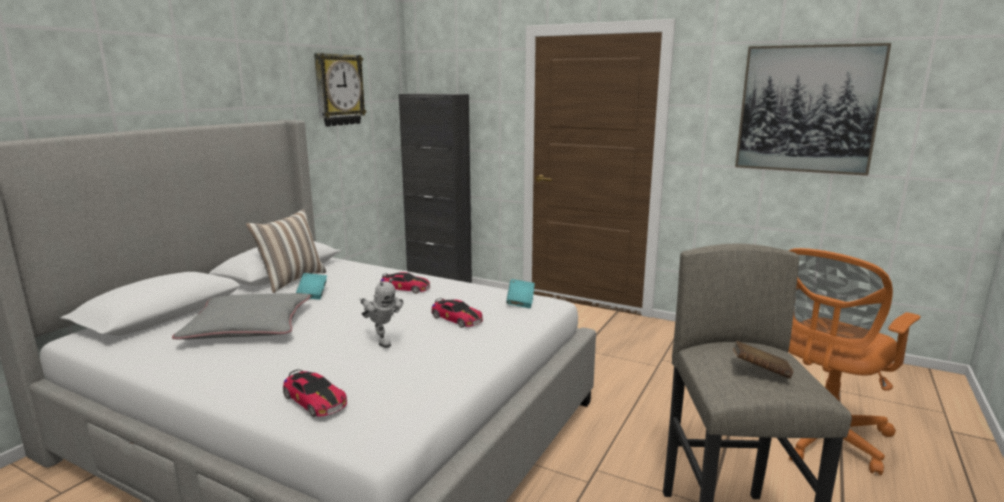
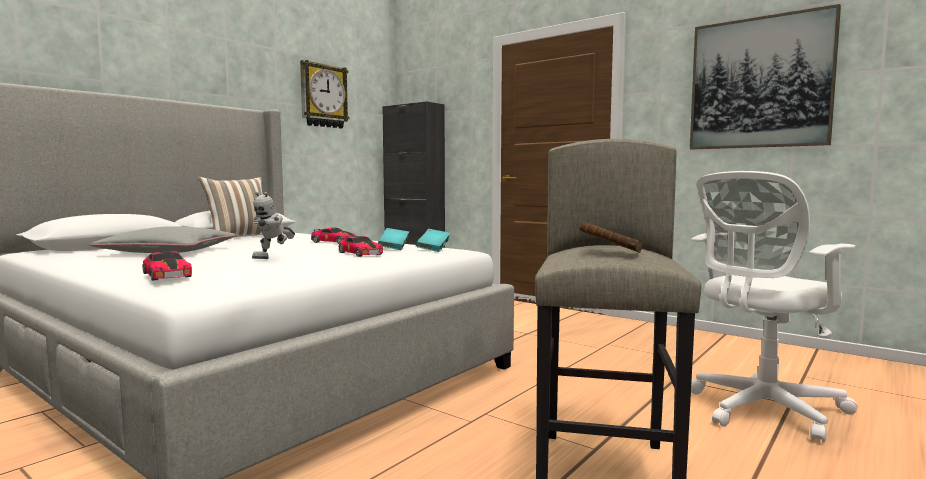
camera: 10 degrees right, 10 degrees down
turquoise book [296,273,327,300] -> turquoise book moved to [378,228,409,250]
toy robot [359,278,403,348] -> toy robot turned 60 degrees clockwise [252,192,295,259]
orange office chair [788,248,921,475] -> white office chair [691,171,858,443]

